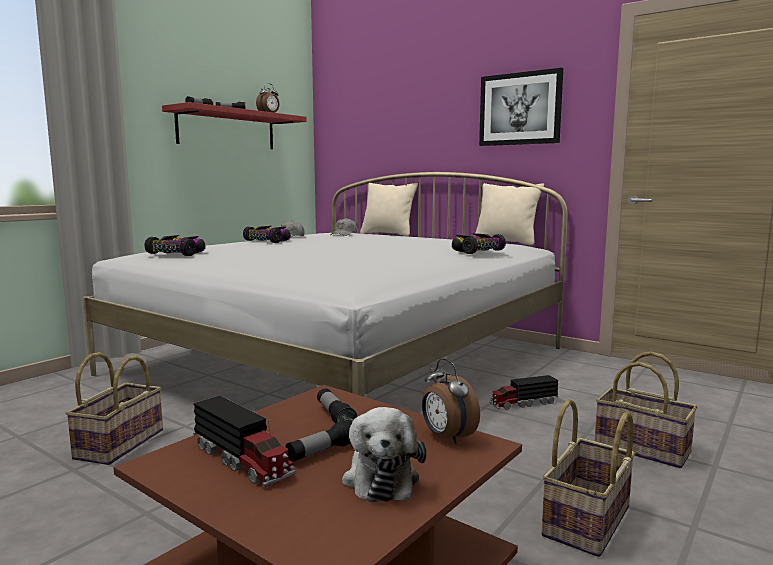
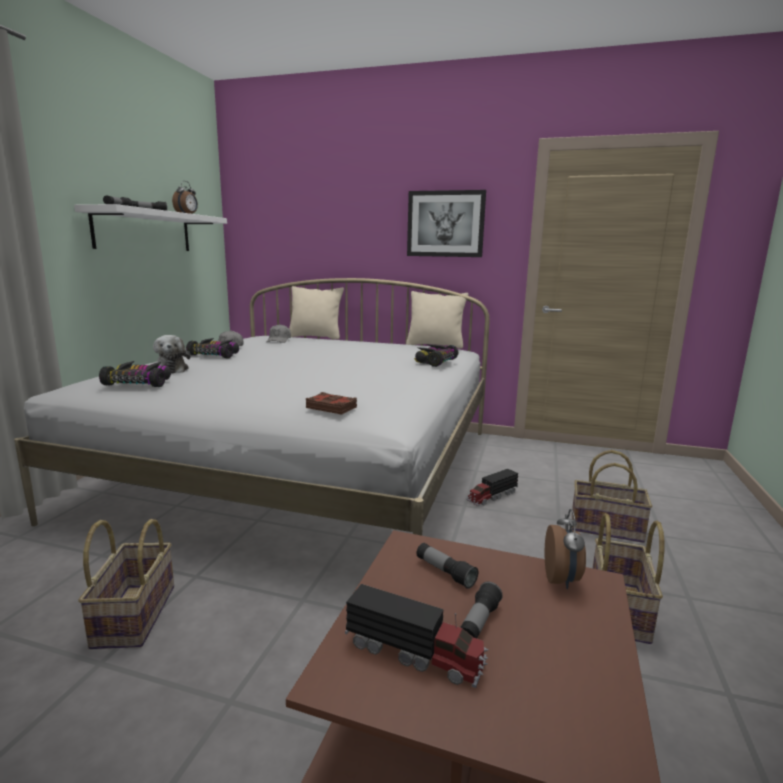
camera: 20 degrees left, 5 degrees up
red shelf [162,102,307,149] -> white shelf [74,204,227,251]
plush toy [342,407,427,502] -> plush toy moved to [153,335,191,374]
alarm clock [422,358,480,444] -> alarm clock turned 120 degrees counterclockwise [545,509,586,589]
none -> brown book [306,392,357,415]

